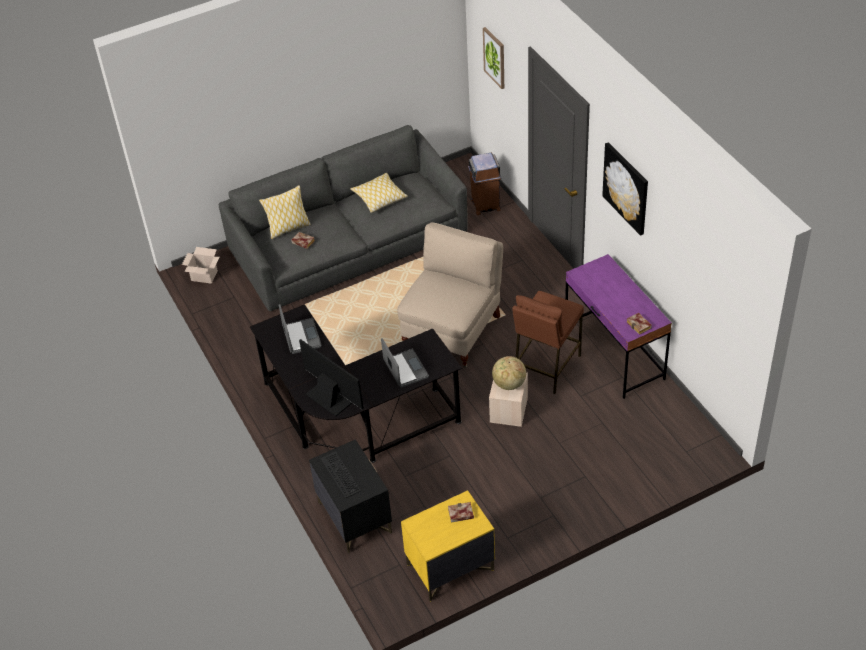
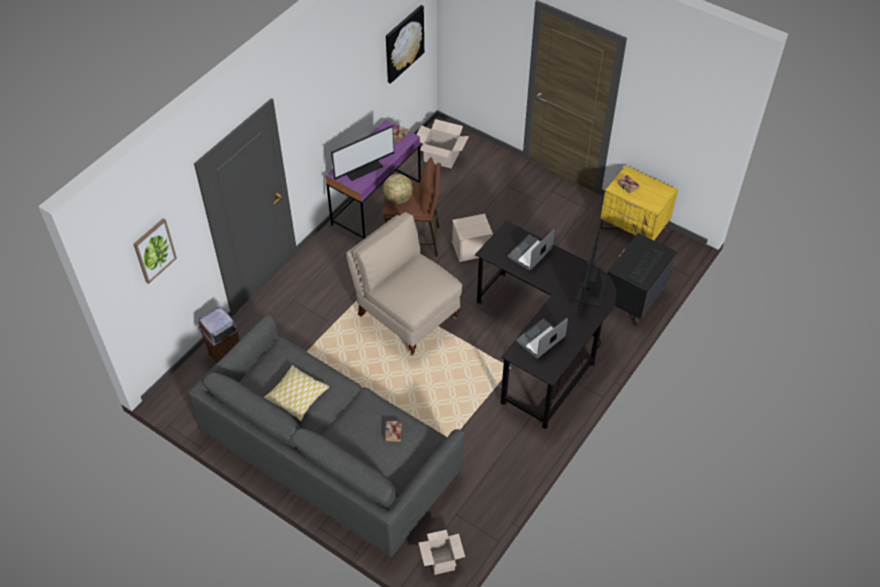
camera: 120 degrees left, 5 degrees up
pillow [259,185,311,239] -> none
beige chair [397,223,503,368] -> beige chair turned 45 degrees clockwise [346,212,462,356]
globe [492,356,526,390] -> globe moved to [383,174,413,204]
picture [602,142,648,236] -> picture moved to [386,5,424,84]
none -> monitor [331,126,395,181]
none -> cardboard box [416,119,469,168]

